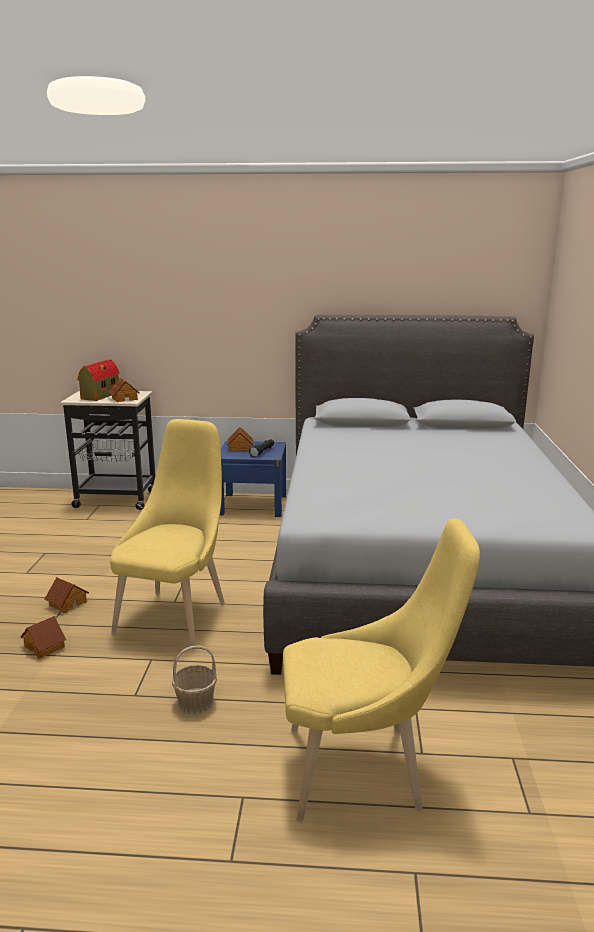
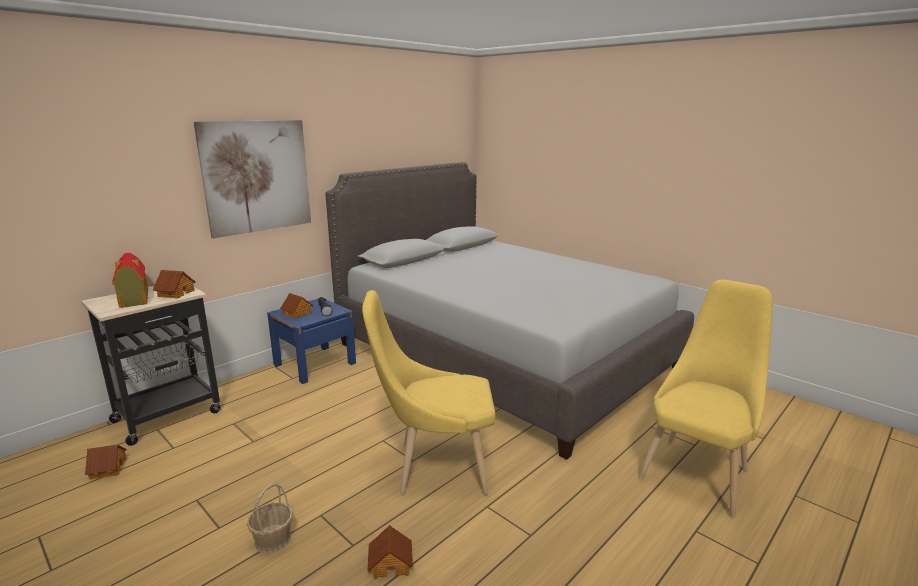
camera: 50 degrees left, 0 degrees up
toy house [44,577,89,613] -> toy house moved to [85,444,127,480]
yellow chair [110,419,225,646] -> yellow chair turned 60 degrees counterclockwise [362,290,496,495]
basket [172,645,217,715] -> basket moved to [247,483,293,553]
none -> picture [194,120,311,238]

